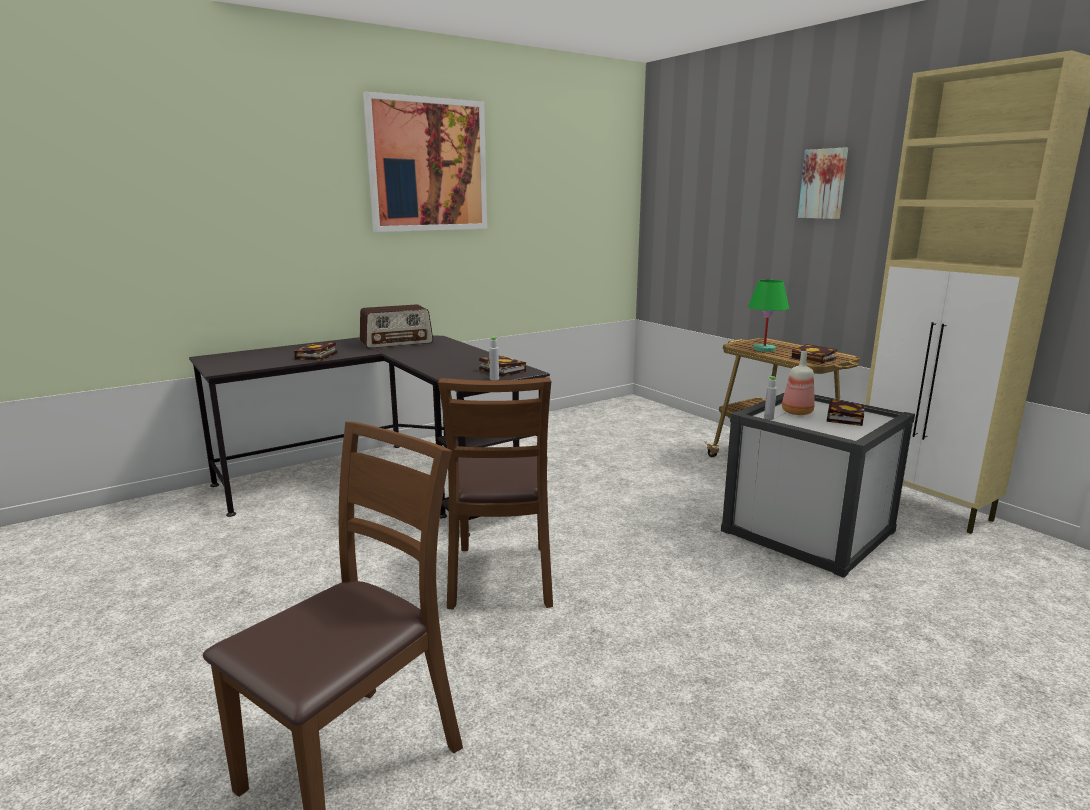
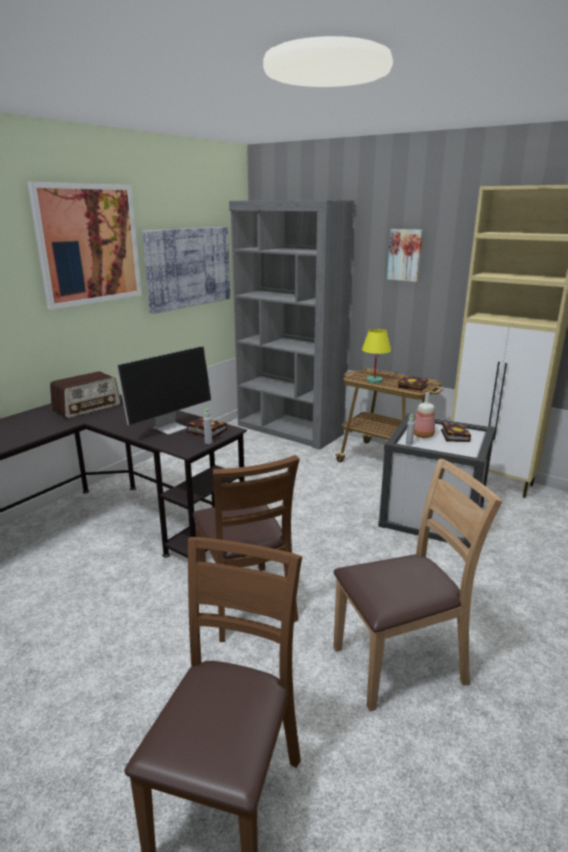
camera: 20 degrees left, 5 degrees up
book [294,343,337,361] -> none
green table lamp [748,280,789,352] -> yellow table lamp [362,329,391,383]
none -> monitor [116,346,211,435]
none -> picture [142,227,230,314]
none -> grey bookcase [229,200,354,450]
none -> brown chair [333,459,502,712]

